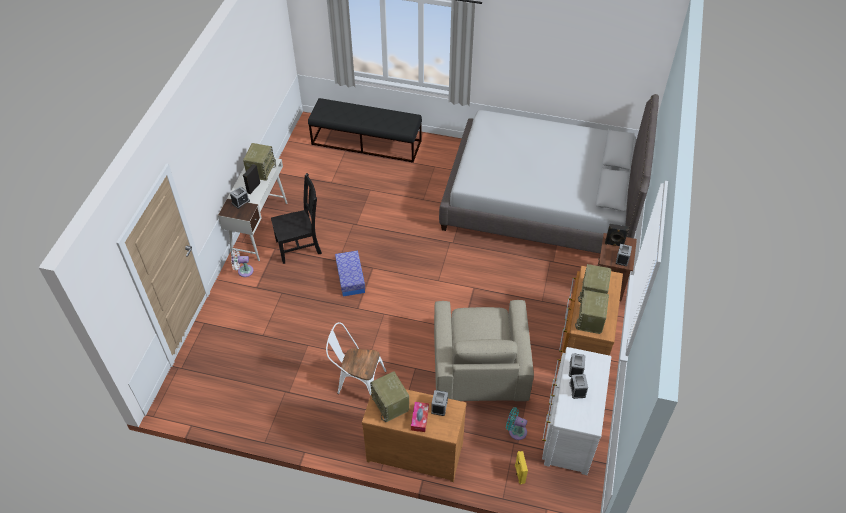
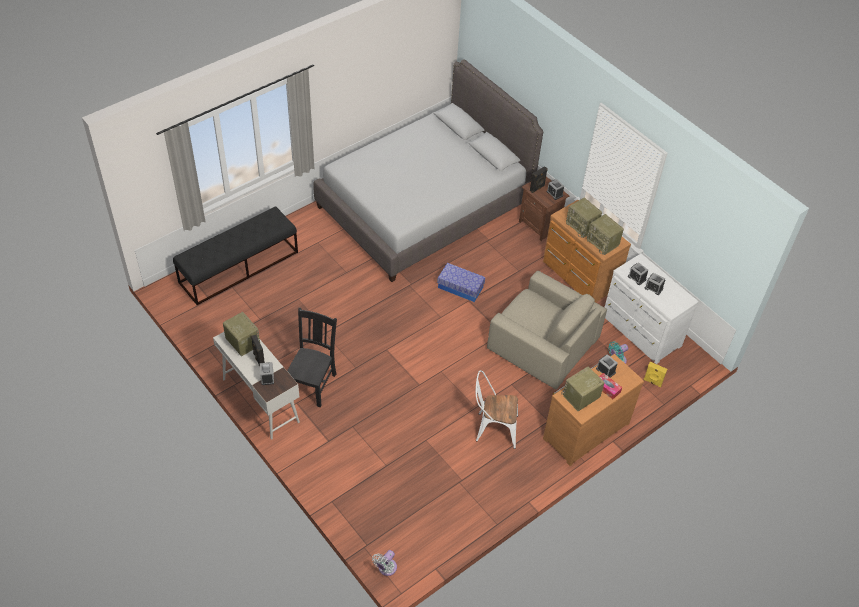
camera: 55 degrees left, 0 degrees up
white fan [231,249,254,277] -> white fan moved to [372,550,397,576]
white chair [326,322,387,396] -> white chair turned 45 degrees clockwise [476,370,518,449]
storage box [335,250,365,297] -> storage box moved to [437,263,485,302]
radio [370,371,409,422] -> radio turned 135 degrees clockwise [561,366,605,411]

